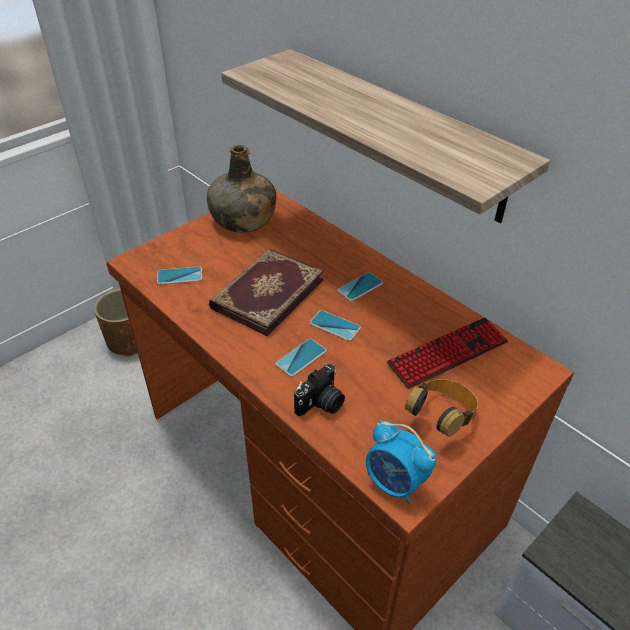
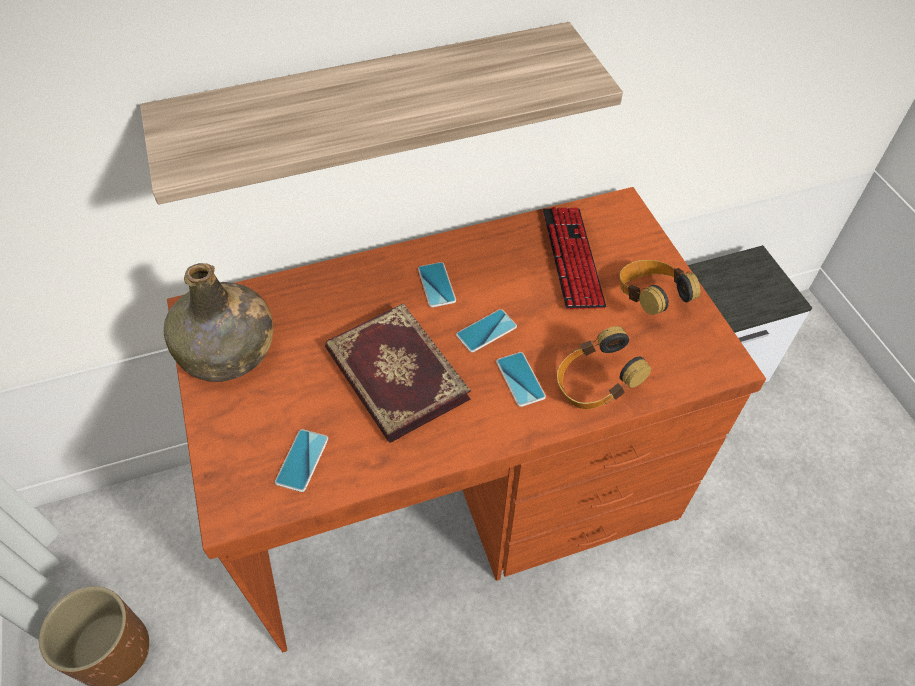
camera: 65 degrees left, 10 degrees up
camera [294,364,345,416] -> headphones [557,326,651,409]
alarm clock [366,420,437,504] -> none

